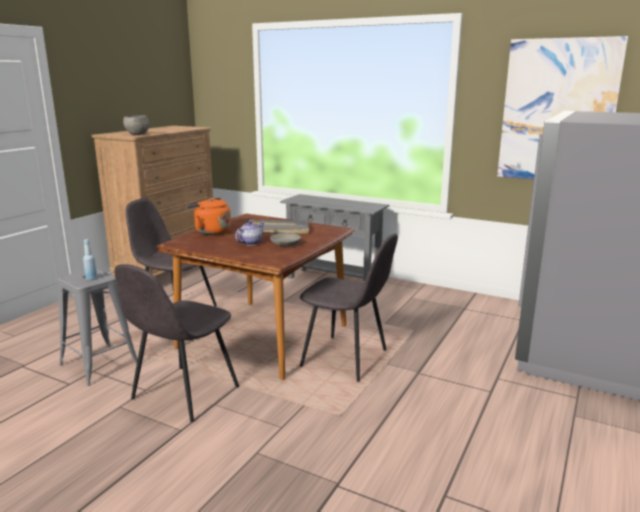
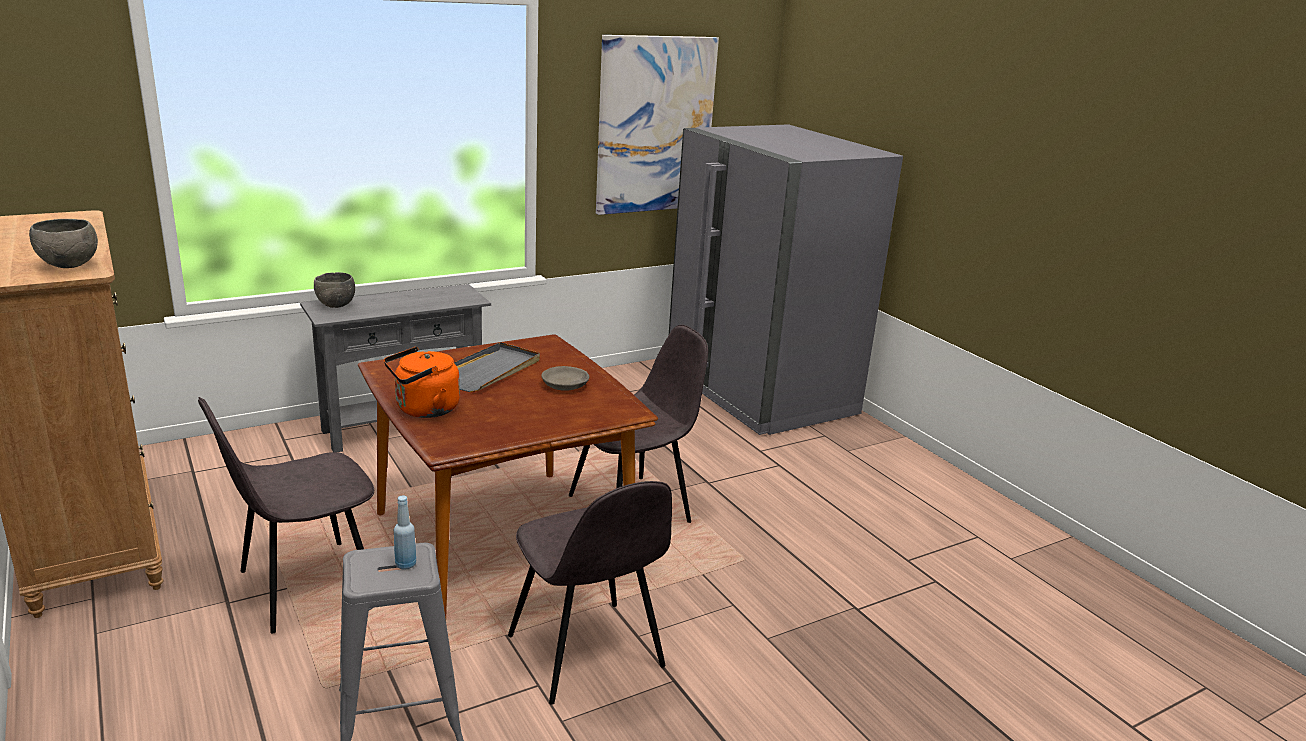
camera: 60 degrees left, 5 degrees up
teapot [235,221,264,246] -> none
none -> grey bowl [314,272,355,308]

